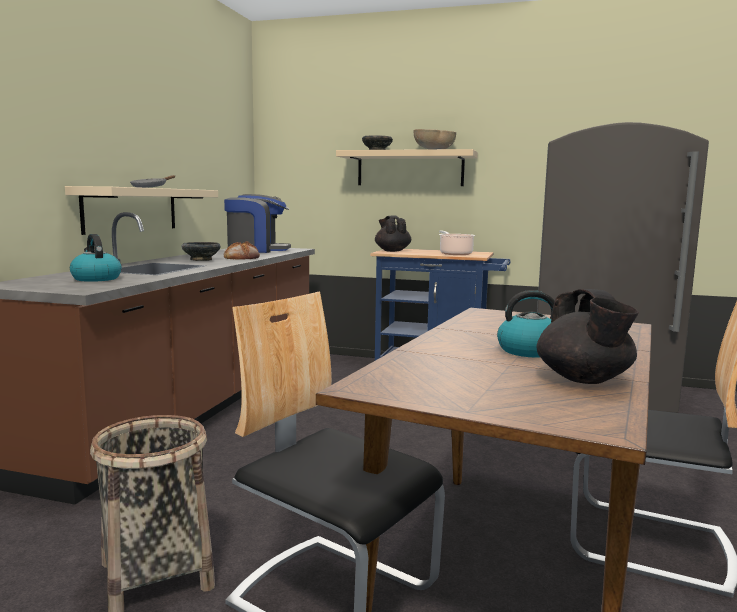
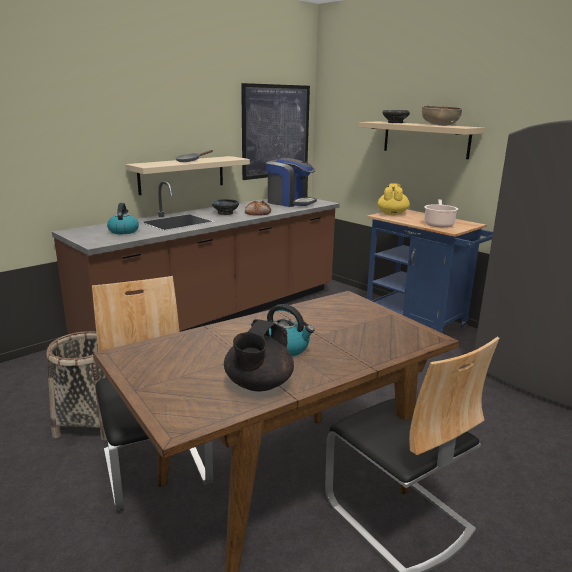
camera: 30 degrees right, 10 degrees up
black teapot [375,216,411,252] -> yellow teapot [378,183,410,215]
none -> picture [241,83,310,180]

